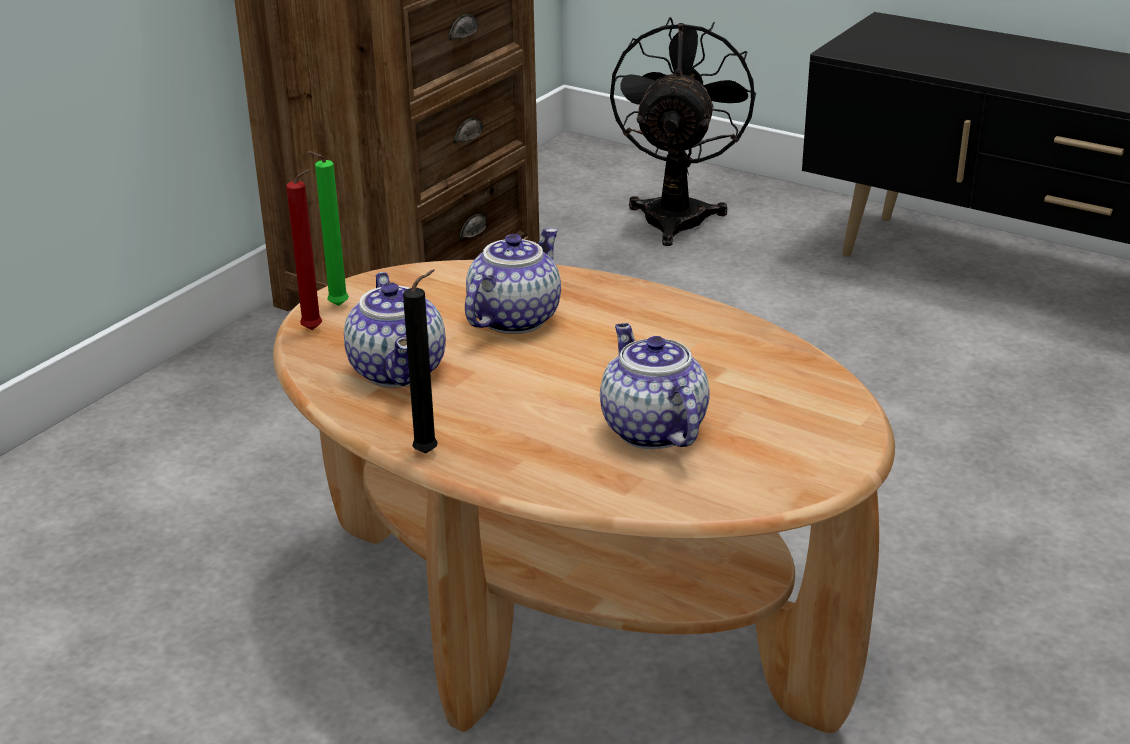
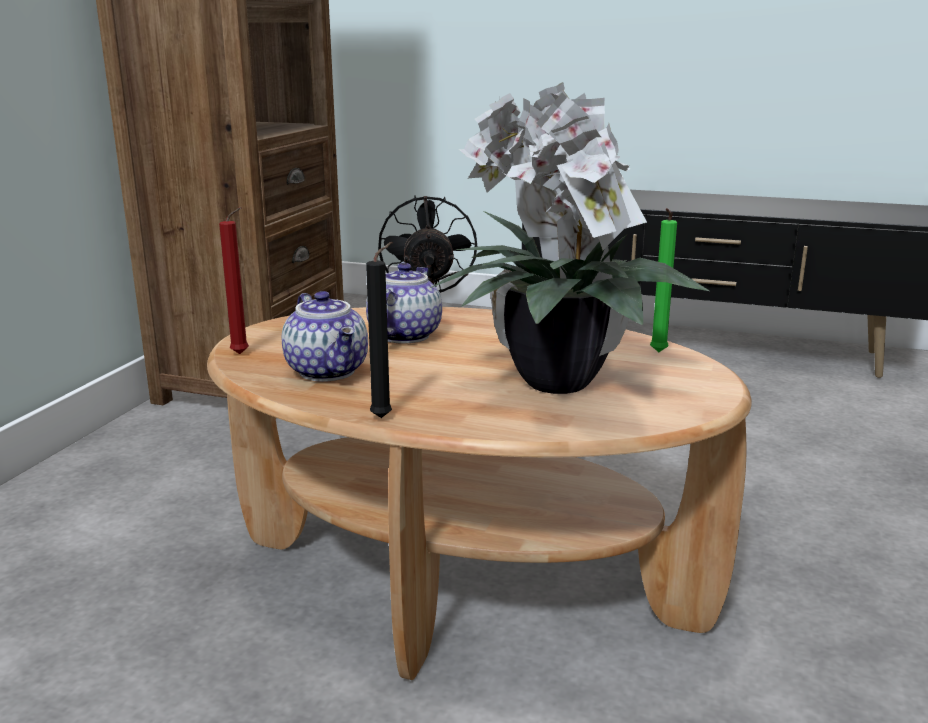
camera: 15 degrees left, 10 degrees down
green candle [308,151,349,306] -> green candle moved to [650,208,677,353]
teapot [600,323,710,449] -> potted plant [430,82,710,394]

